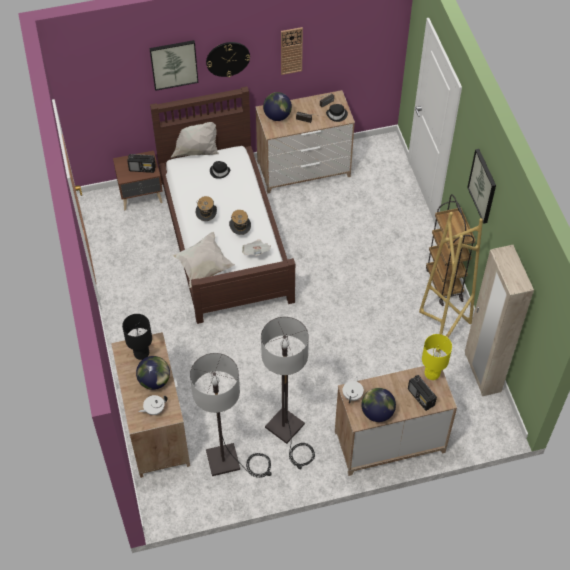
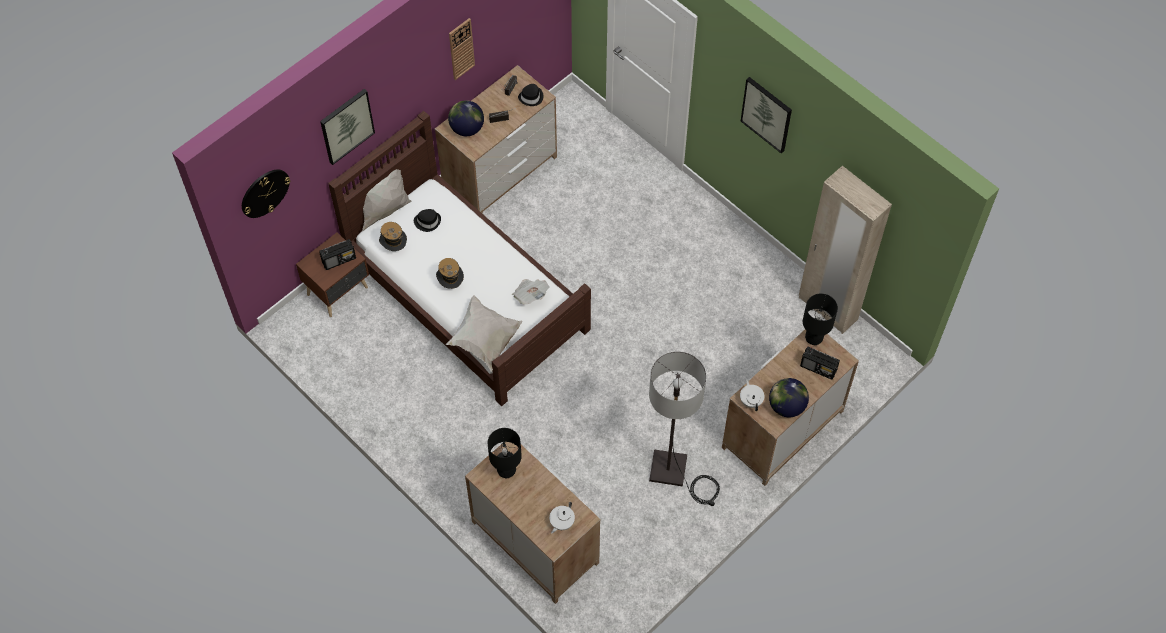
camera: 30 degrees left, 5 degrees up
globe [136,356,170,390] -> none
floor lamp [190,353,272,478] -> none
wall clock [206,42,250,77] -> wall clock moved to [242,170,290,218]
hat [229,210,251,235] -> hat moved to [379,222,407,251]
yellow clothes rack [419,212,483,353] -> none
yellow table lamp [422,334,452,380] -> black table lamp [803,293,838,345]
brown cart [426,194,475,306] -> none

